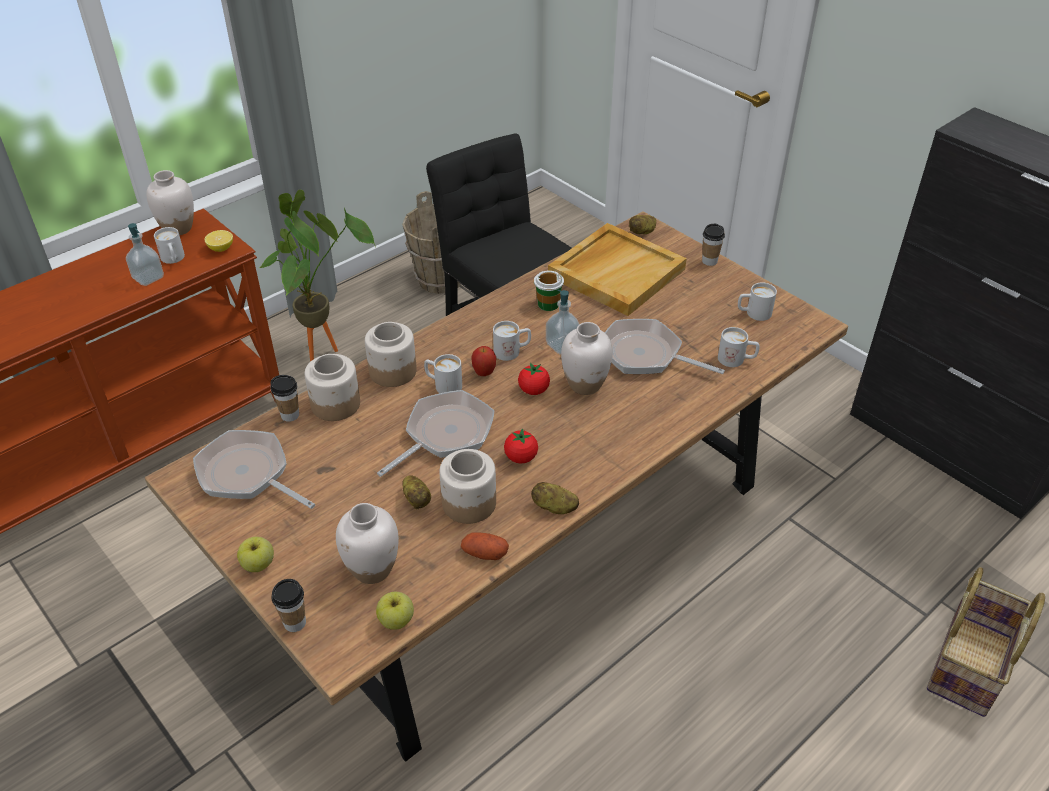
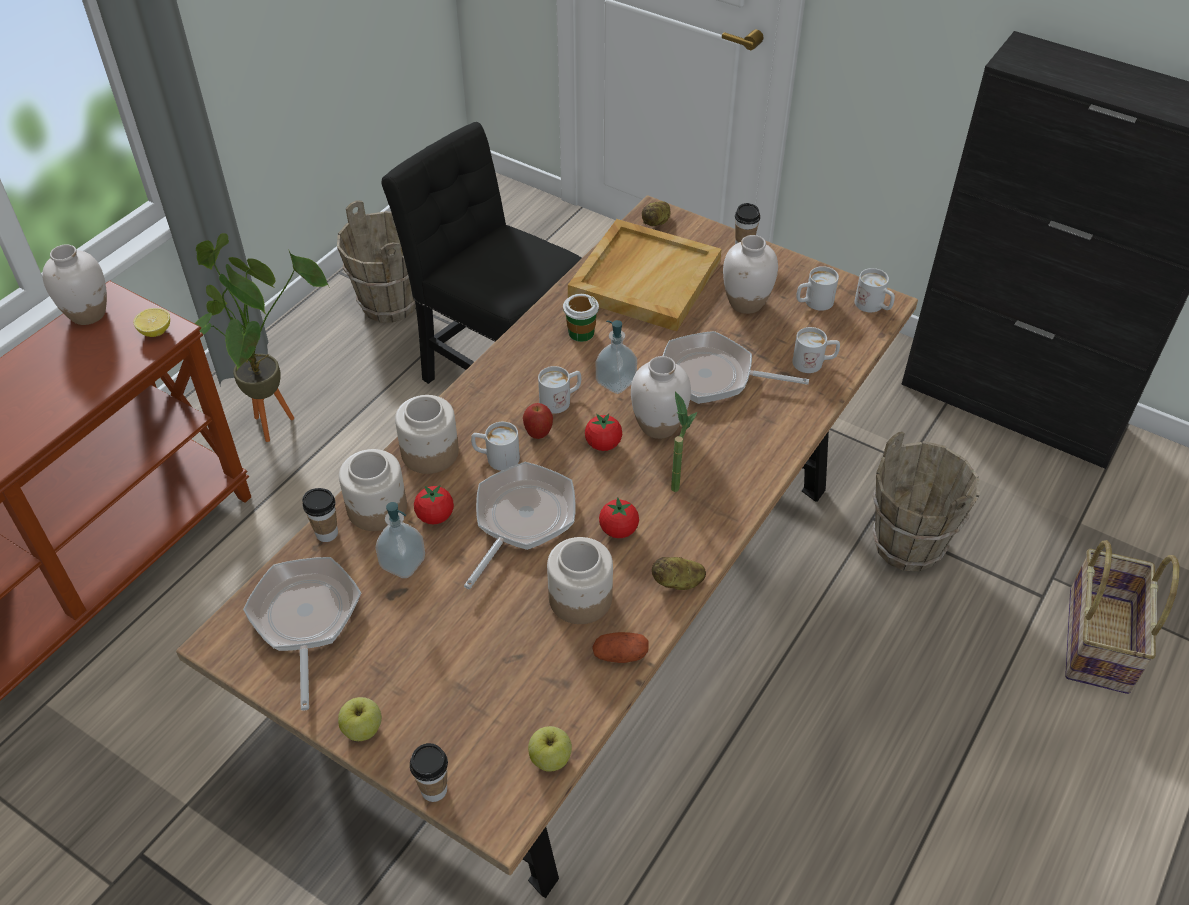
camera: 15 degrees left, 5 degrees up
soap dispenser [126,223,164,286] -> soap dispenser moved to [375,502,425,578]
white mug [154,227,185,264] -> white mug moved to [854,268,895,312]
frying pan [193,430,315,509] -> frying pan turned 60 degrees clockwise [243,557,361,711]
white vase [336,503,399,584] -> white vase moved to [723,235,778,314]
potato [402,475,431,510] -> none
none -> tomato [414,485,454,524]
none -> potted plant [671,391,697,492]
none -> brown bucket [872,432,980,571]

